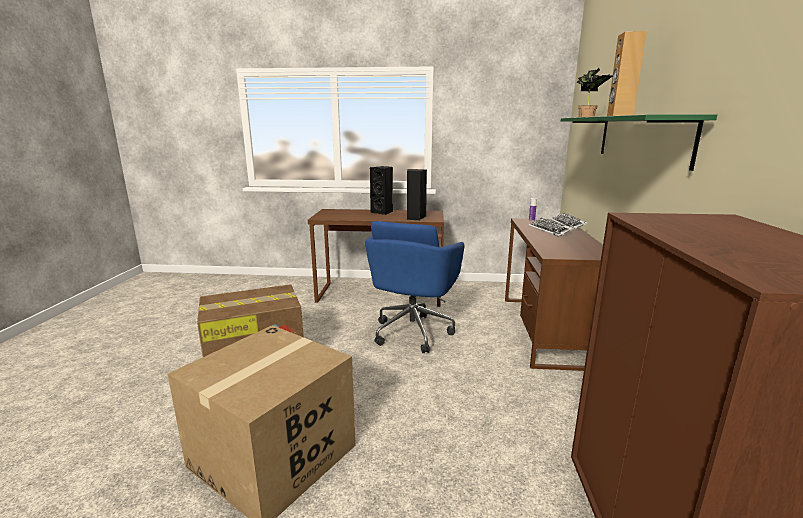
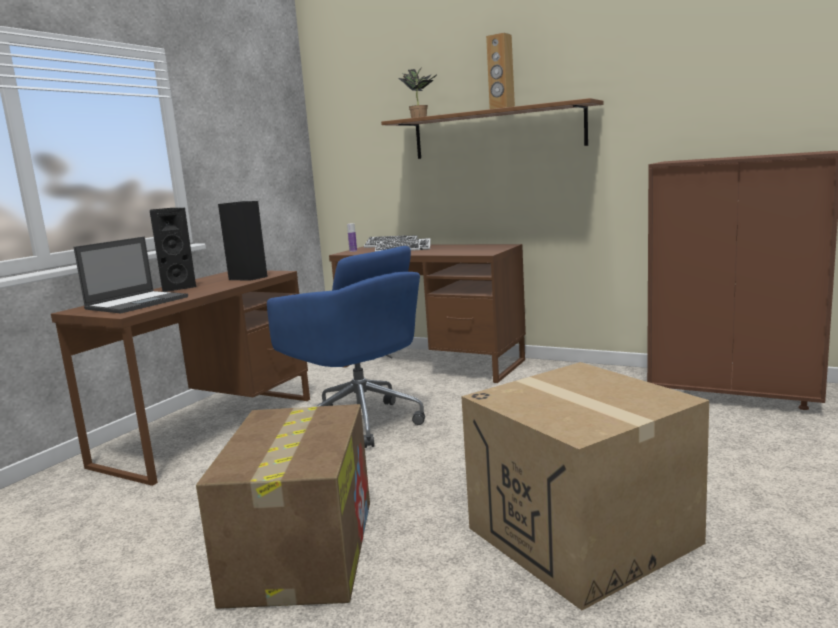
camera: 65 degrees left, 5 degrees down
green shelf [561,114,717,171] -> brown shelf [381,98,603,159]
none -> laptop [74,237,188,314]

